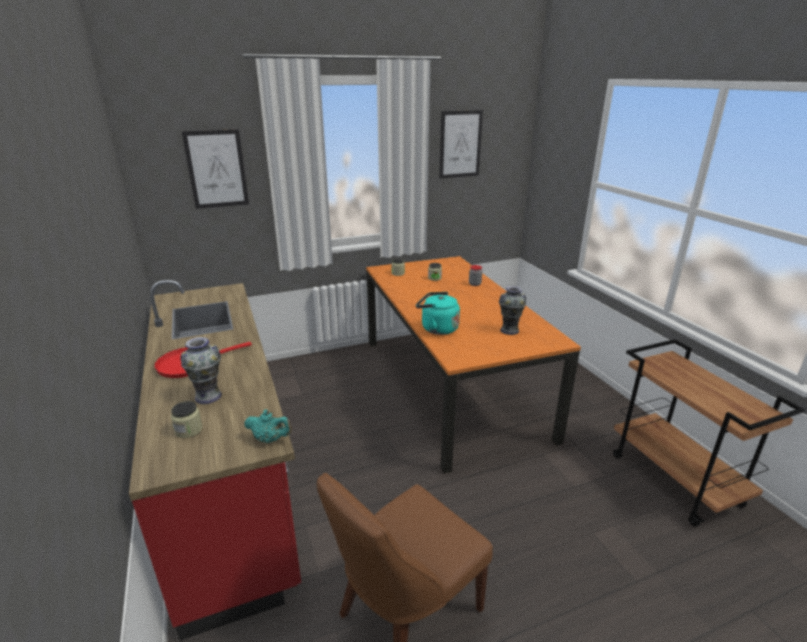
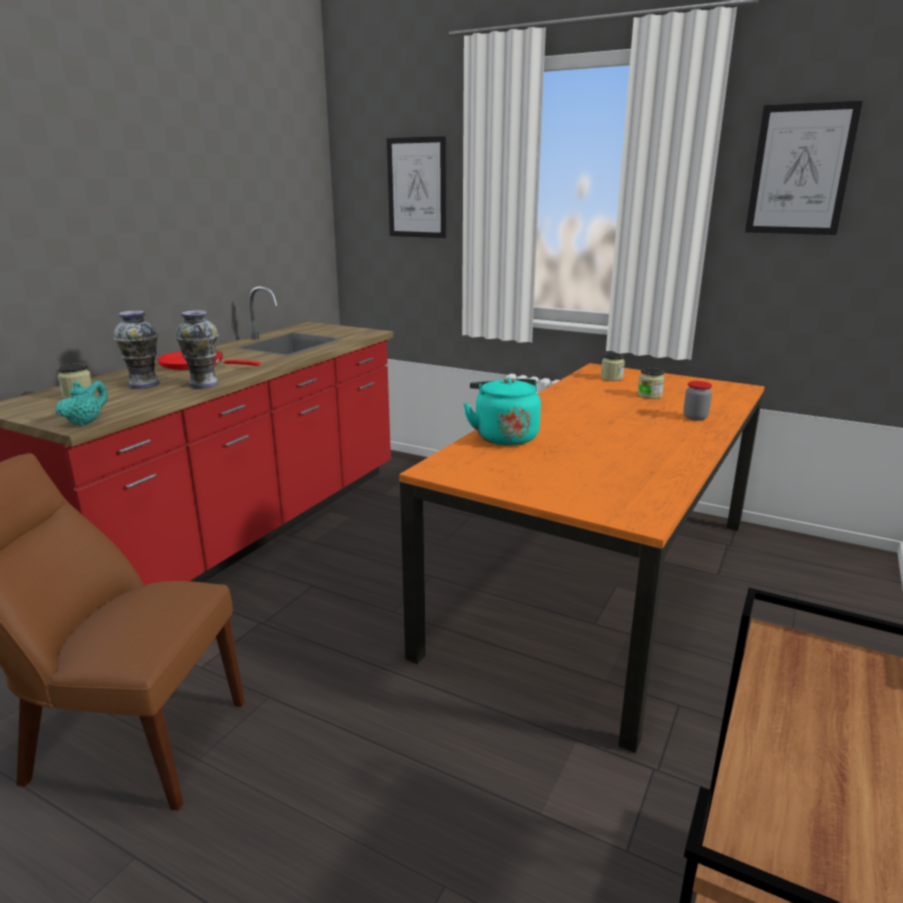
camera: 50 degrees right, 5 degrees down
turquoise teapot [244,410,292,443] -> turquoise teapot turned 135 degrees counterclockwise [55,381,108,426]
vase [499,286,526,335] -> vase moved to [176,310,219,389]

